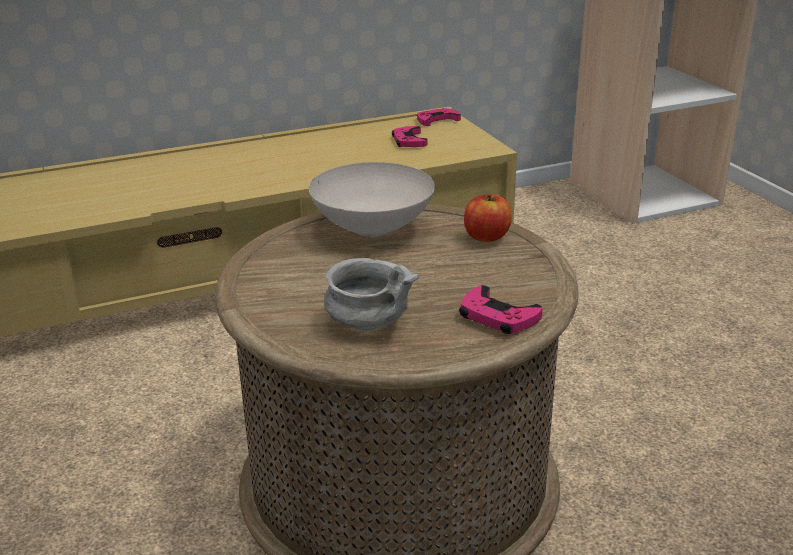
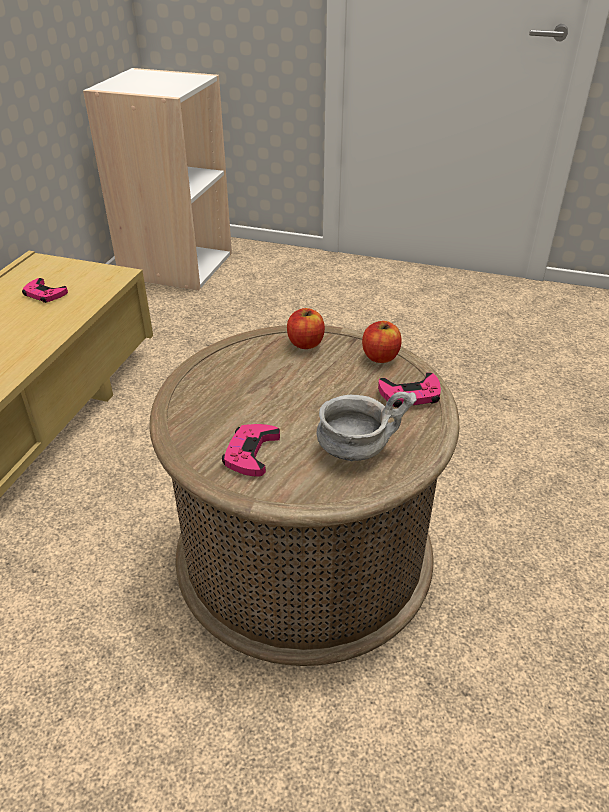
camera: 50 degrees left, 10 degrees up
white bowl [309,162,435,237] -> none
pink game controller [417,108,461,126] -> pink game controller moved to [222,424,280,477]
none -> apple [362,321,402,363]

